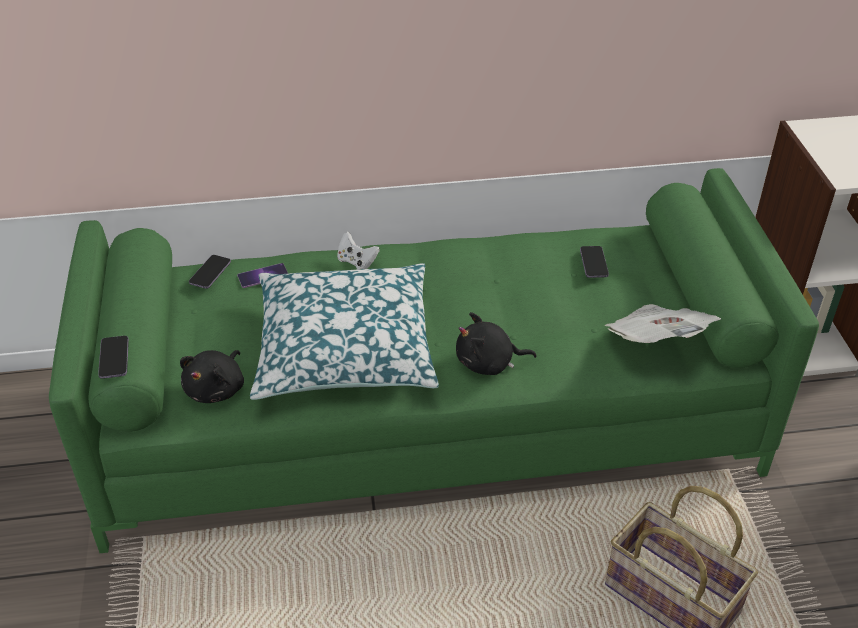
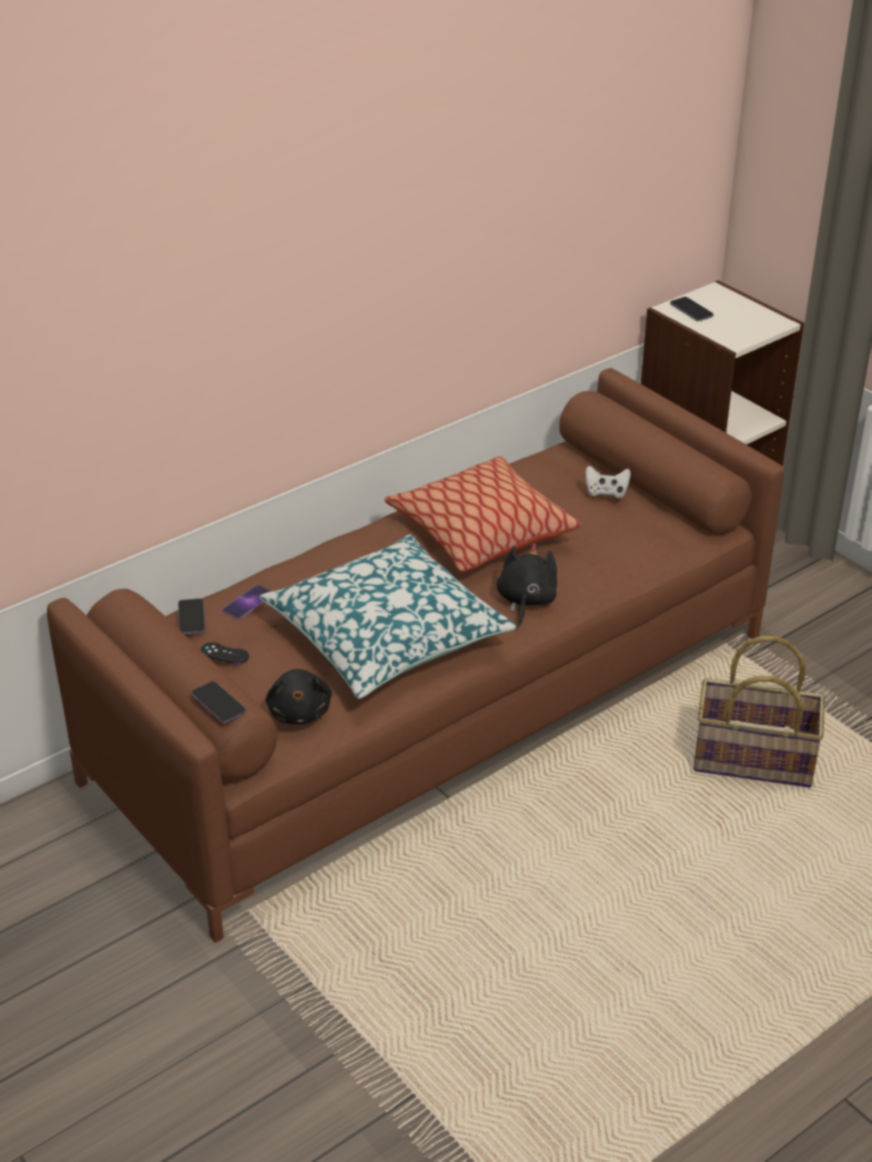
camera: 30 degrees left, 5 degrees down
green sofa [49,168,819,553] -> brown sofa [47,368,784,943]
white game controller [337,231,380,270] -> white game controller moved to [585,466,631,498]
black plush toy [456,312,537,375] -> black plush toy turned 135 degrees clockwise [497,544,557,626]
phone [580,246,609,278] -> phone moved to [670,297,714,321]
newspaper [605,304,721,343] -> none
none -> black game controller [201,642,249,664]
none -> pillow [384,456,581,572]

